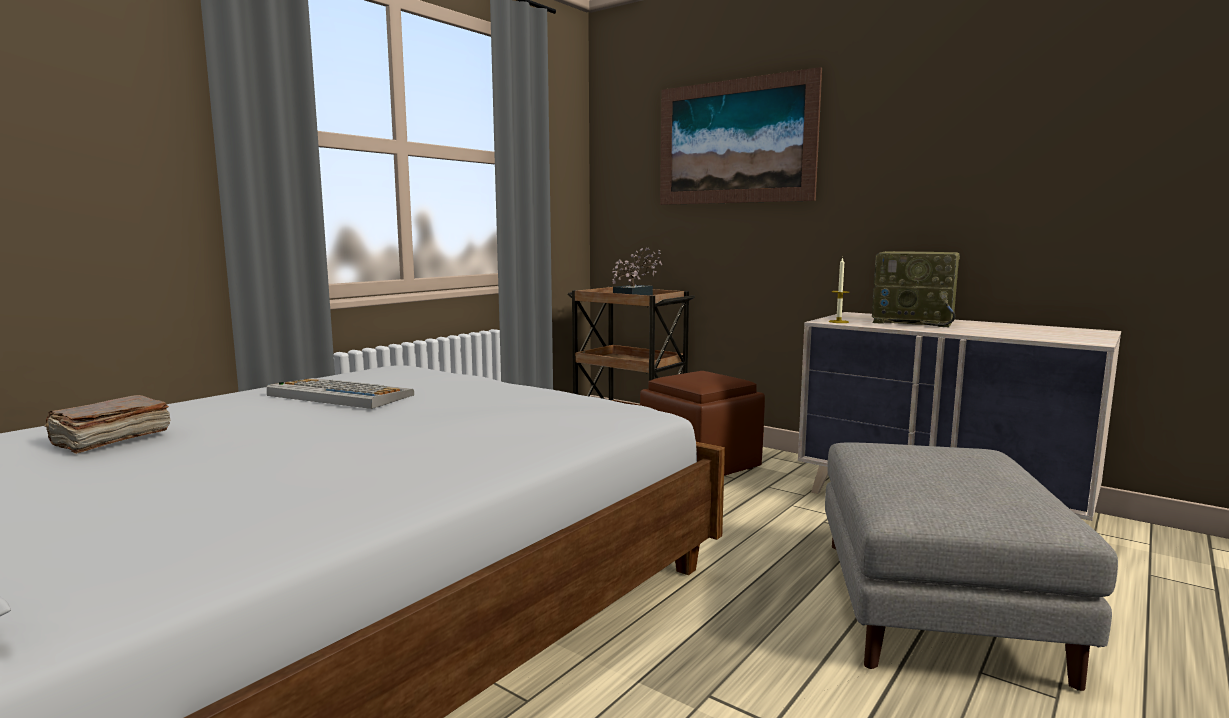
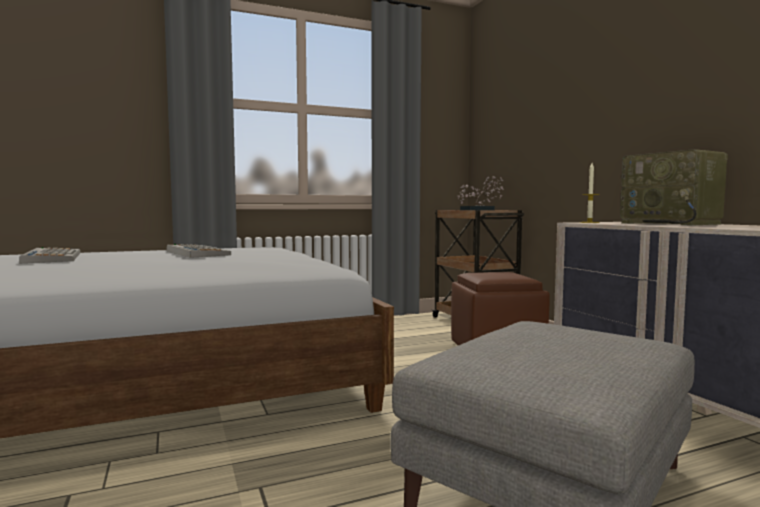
camera: 30 degrees right, 5 degrees down
brown book [44,395,170,454] -> keyboard [19,247,80,263]
picture [660,67,822,205] -> none

